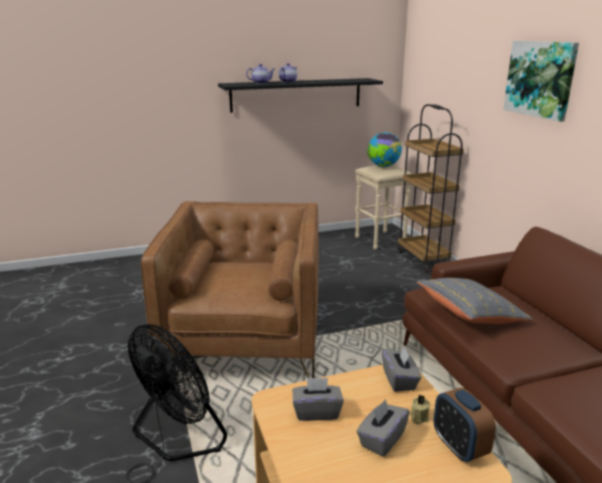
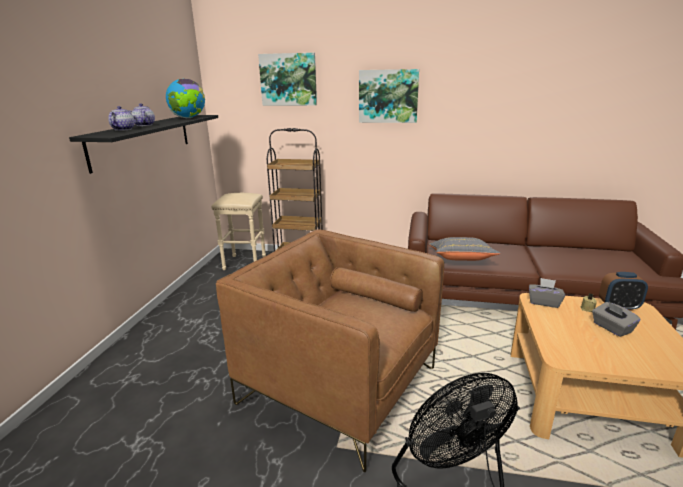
camera: 60 degrees left, 0 degrees up
grey tissue box [293,378,344,421] -> none
globe [367,132,402,167] -> globe moved to [166,79,205,118]
none -> picture [258,53,317,106]

